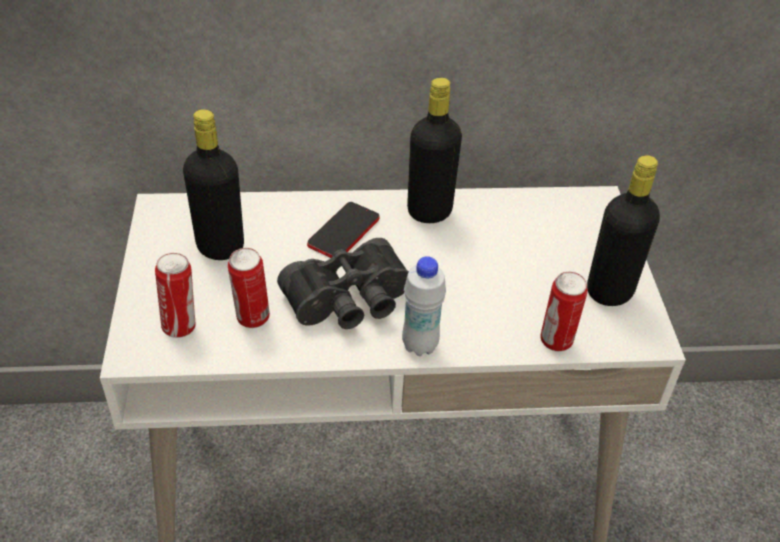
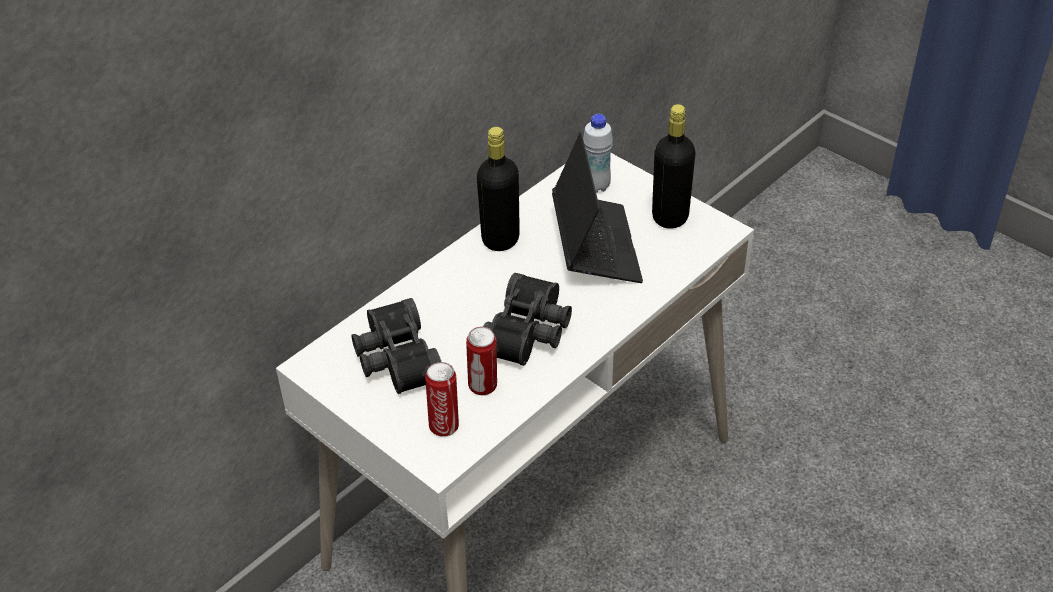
camera: 40 degrees left, 0 degrees up
black bottle [183,109,244,260] -> black binoculars [351,298,441,394]
phone [307,202,380,258] -> none
white bottle [402,256,446,356] -> white bottle moved to [583,114,613,193]
can [540,272,588,351] -> none
none -> laptop [552,132,643,283]

